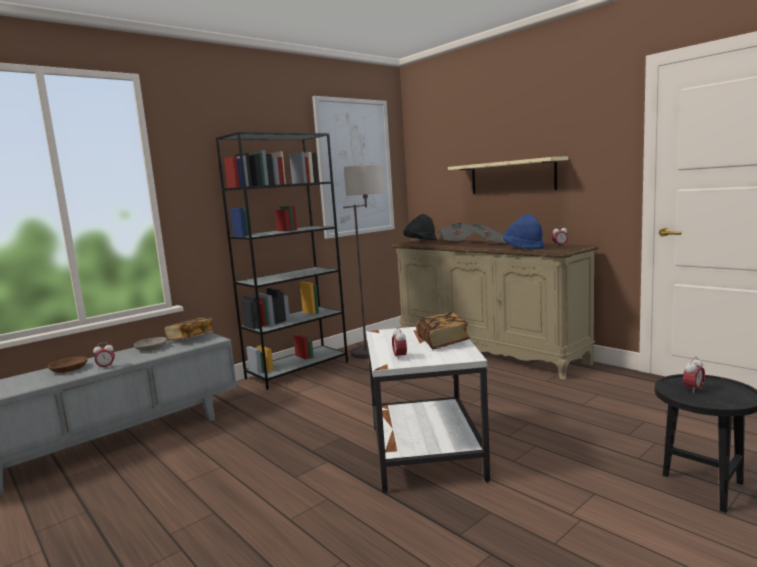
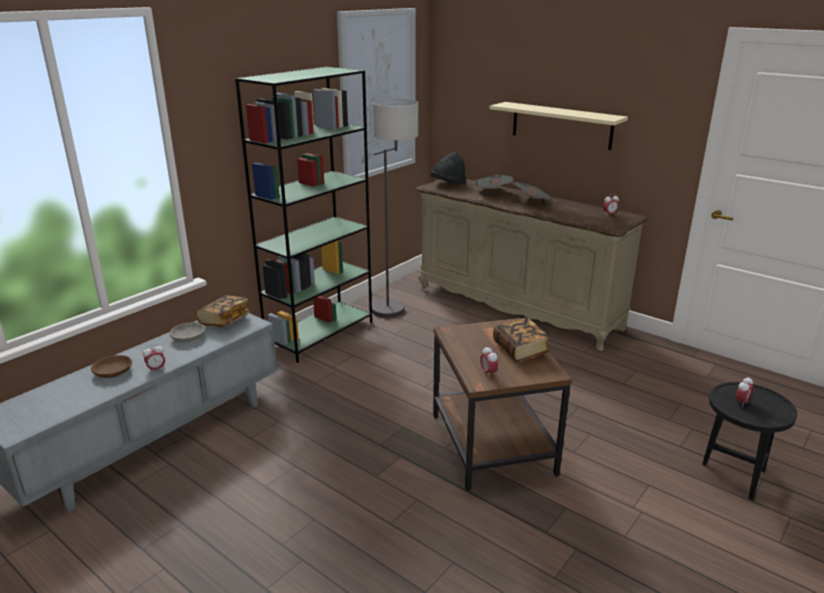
camera: 10 degrees left, 15 degrees up
grey bookcase [216,132,348,390] -> green bookcase [235,67,372,363]
white side table [366,327,490,493] -> brown side table [433,318,572,491]
blue hat [503,214,545,249] -> none

